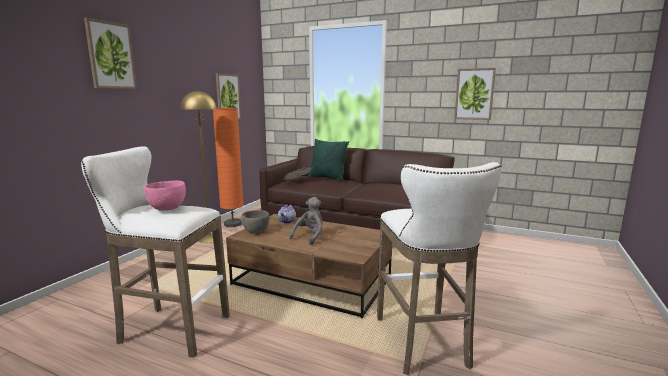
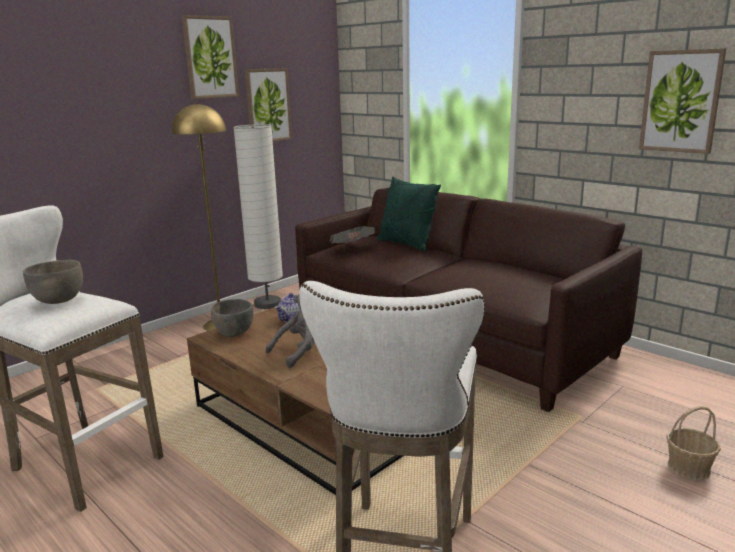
camera: 20 degrees right, 5 degrees up
picture [84,17,137,89] -> picture moved to [182,15,239,99]
pink bowl [144,181,186,211] -> grey bowl [23,260,83,304]
orange floor lamp [213,108,243,227] -> white floor lamp [233,124,283,309]
none -> basket [666,406,721,480]

